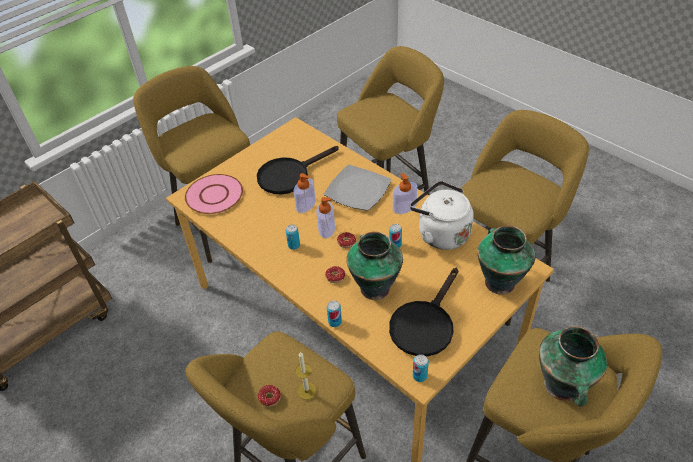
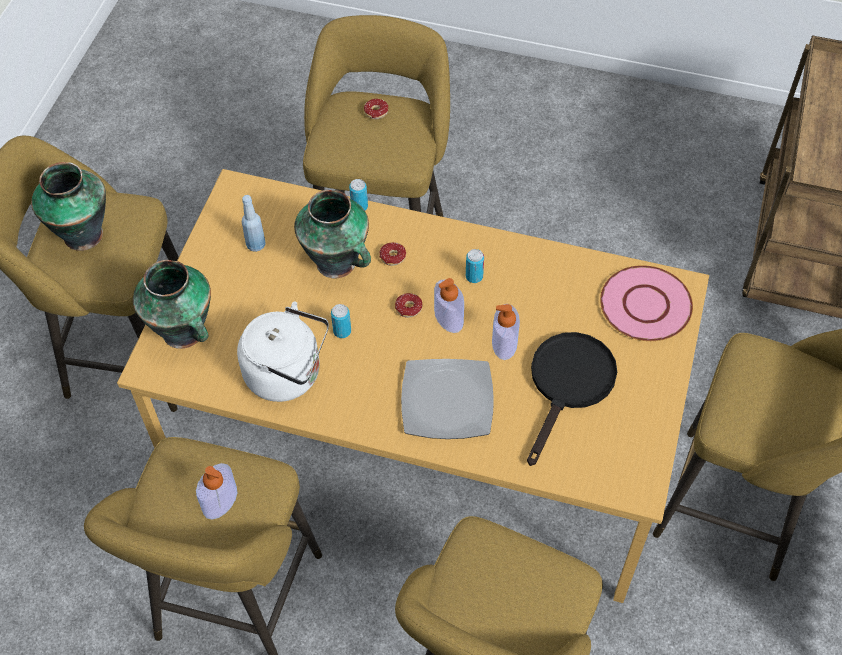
camera: 150 degrees right, 10 degrees up
candle [295,352,317,400] -> none
black frying pan [389,268,458,357] -> blue bottle [242,195,266,252]
soap dispenser [393,173,417,214] -> soap dispenser moved to [196,463,237,520]
can [413,354,429,382] -> none

